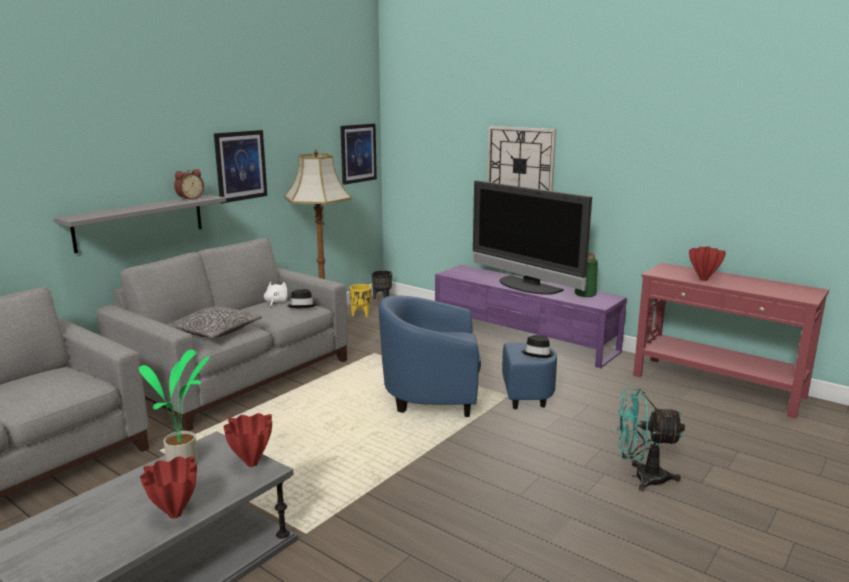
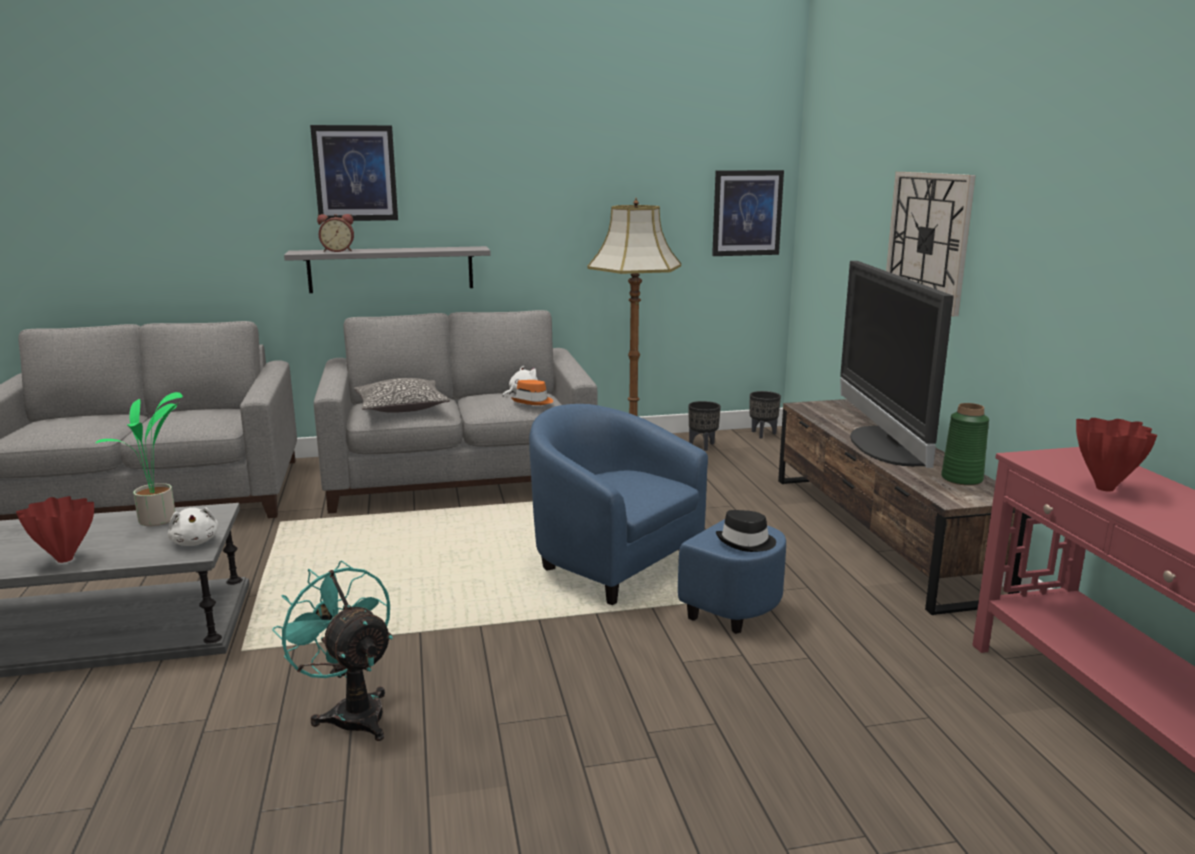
camera: 40 degrees right, 0 degrees up
alarm clock [174,169,204,200] -> alarm clock moved to [317,214,354,252]
picture [214,130,267,203] -> picture moved to [310,125,398,221]
red vase [223,413,272,467] -> white plush toy [168,508,219,546]
black hat [287,289,317,308] -> orange hat [512,380,553,405]
yellow planter [349,284,372,317] -> black planter [688,401,721,451]
purple tv stand [435,265,627,368] -> brown tv stand [778,399,1031,615]
turquoise fan [617,388,685,491] -> turquoise fan moved to [272,560,393,741]

